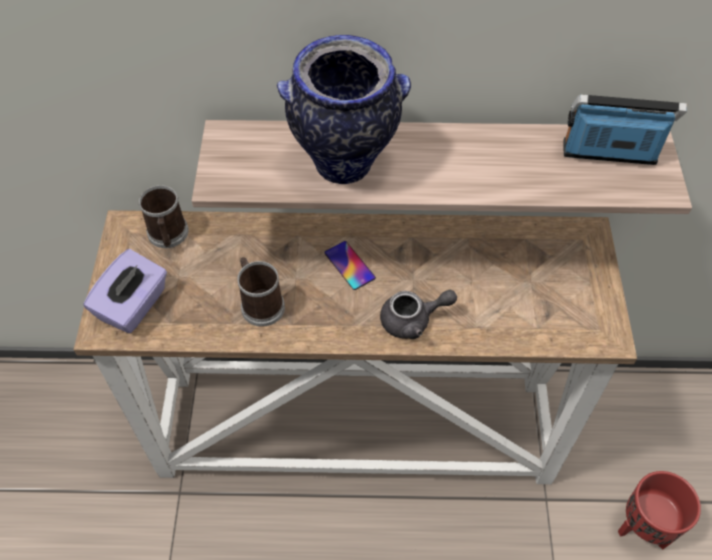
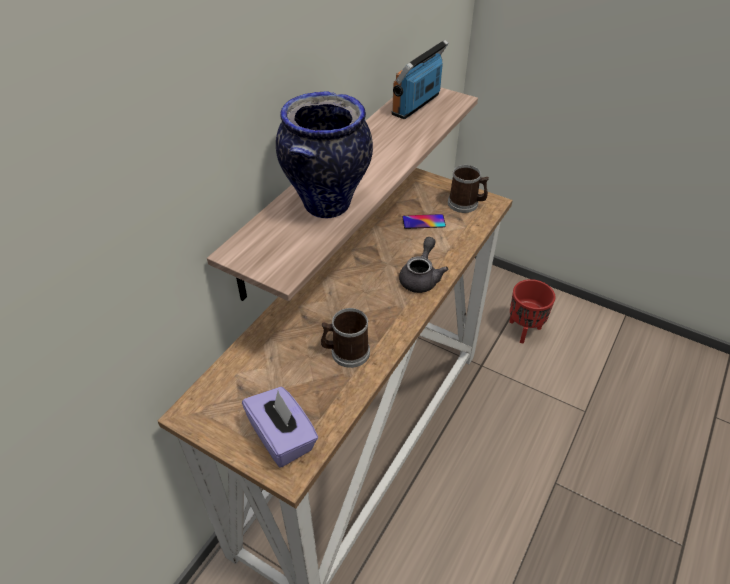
camera: 60 degrees left, 10 degrees down
mug [138,185,189,248] -> mug moved to [448,165,489,213]
phone [324,241,376,290] -> phone moved to [402,214,446,229]

